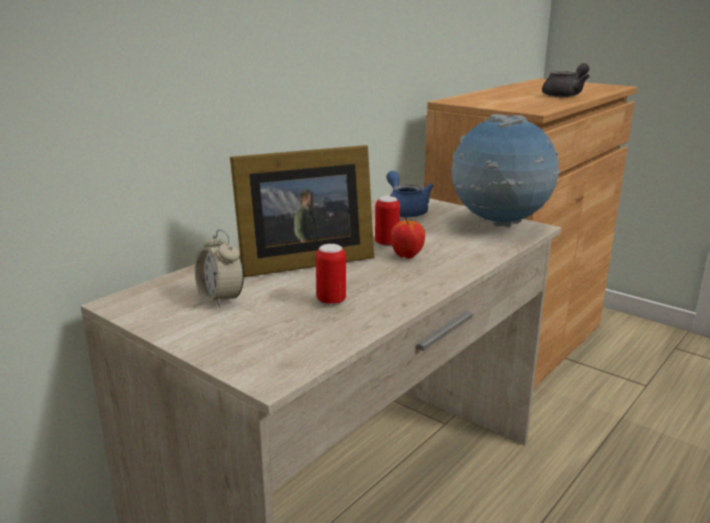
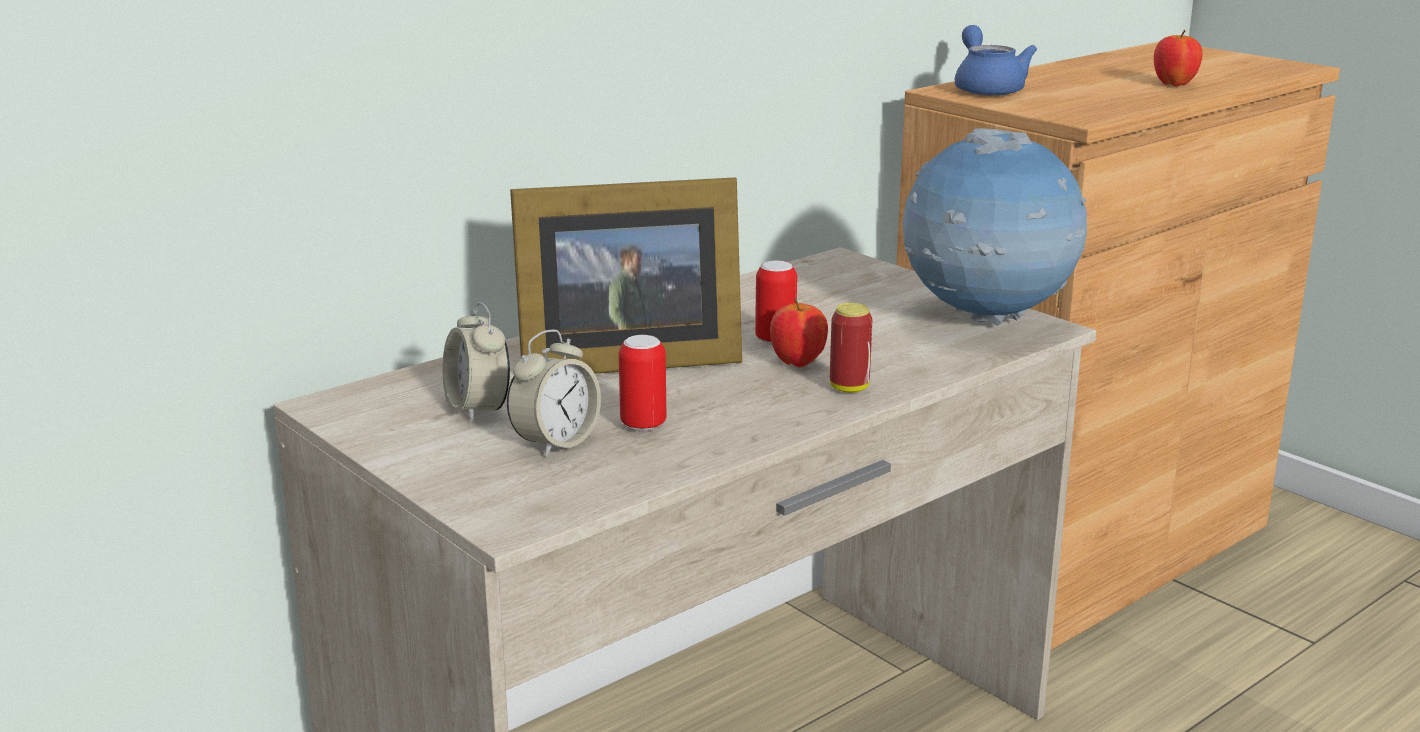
camera: 10 degrees right, 0 degrees up
blue teapot [387,171,433,218] -> blue teapot moved to [955,25,1037,96]
grey teapot [542,63,590,97] -> apple [1154,30,1203,87]
none -> alarm clock [507,330,601,457]
none -> can [830,303,873,393]

